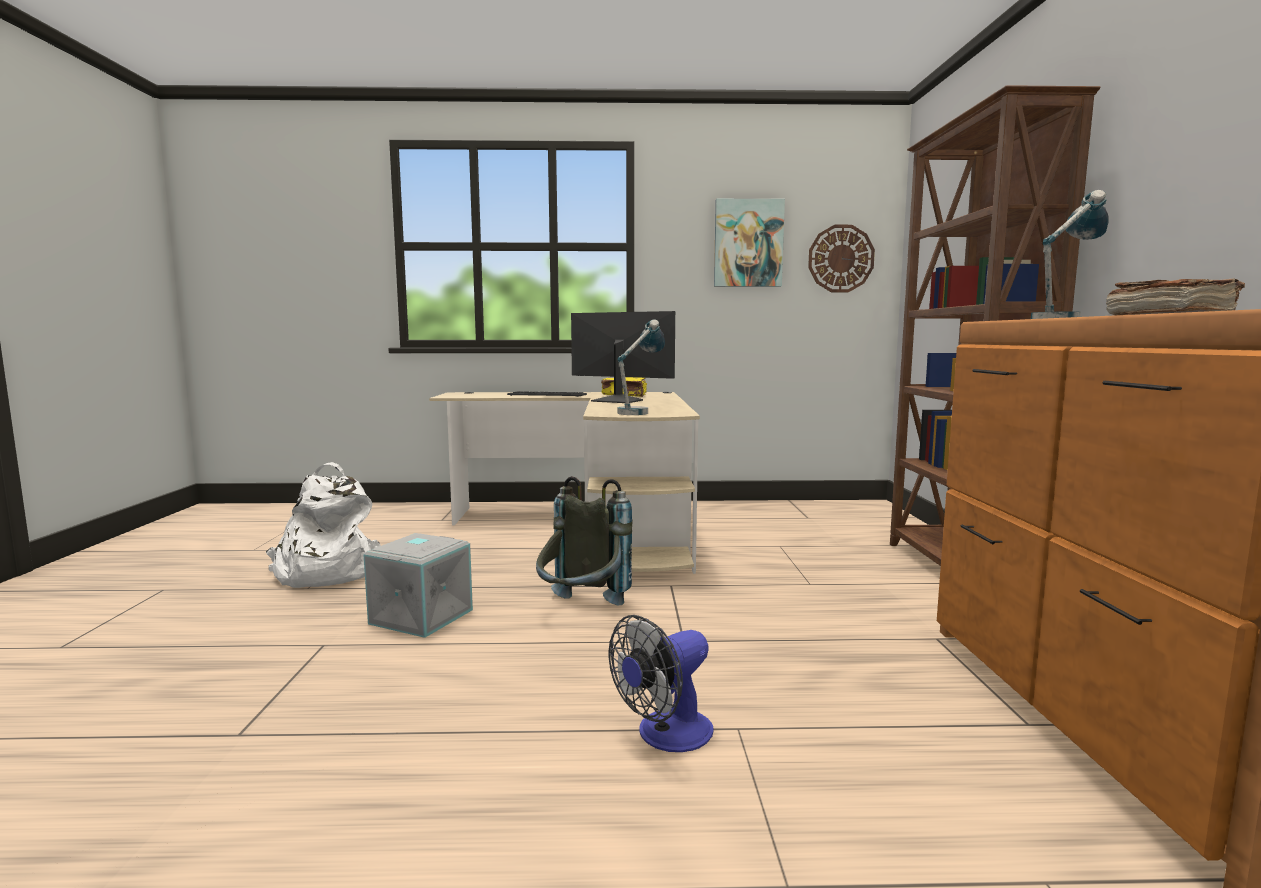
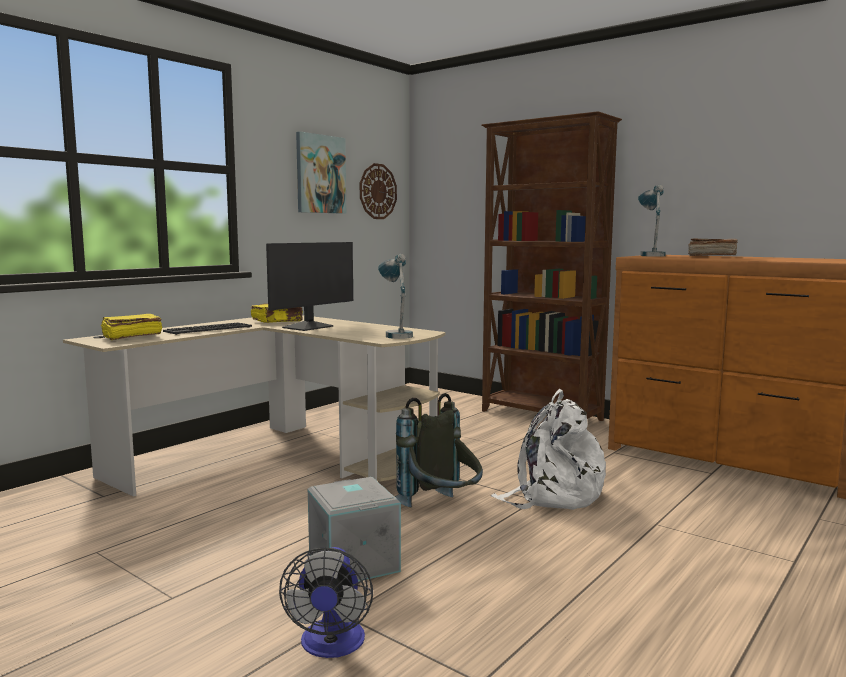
camera: 50 degrees left, 0 degrees up
white backpack [266,462,381,588] -> white backpack moved to [490,389,606,510]
monitor [571,311,675,403] -> monitor turned 150 degrees clockwise [266,242,353,331]
fan [608,615,714,752] -> fan moved to [279,547,373,658]
none -> yellow book [101,314,162,340]

